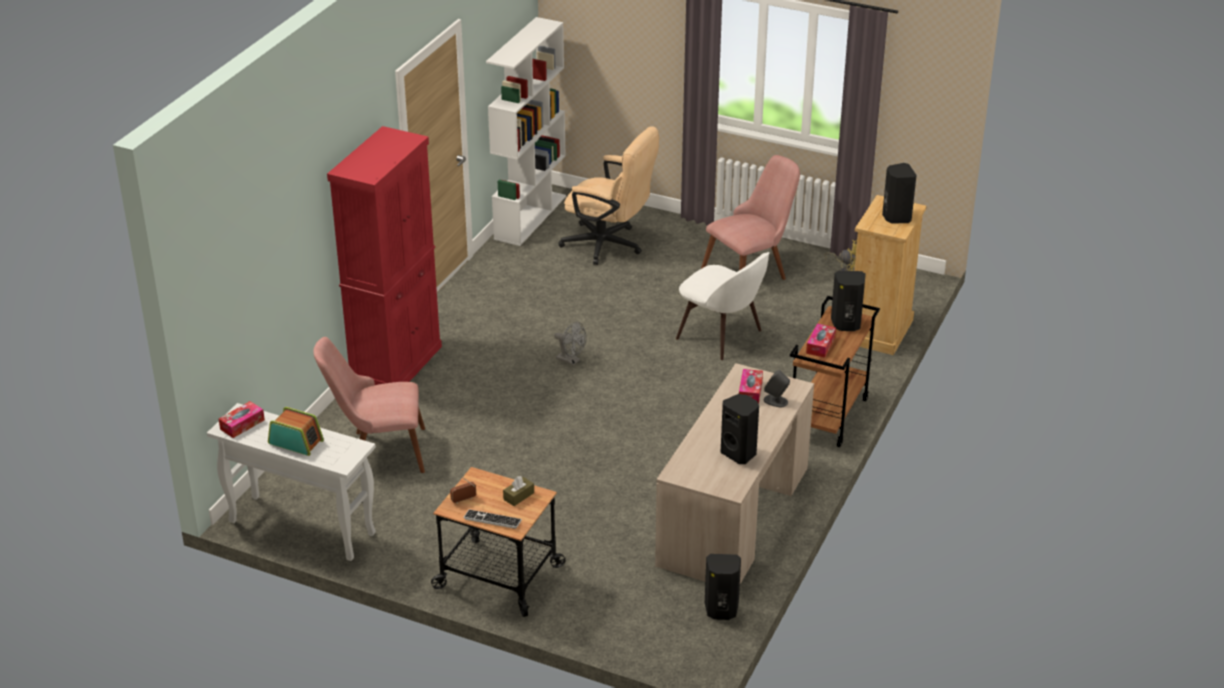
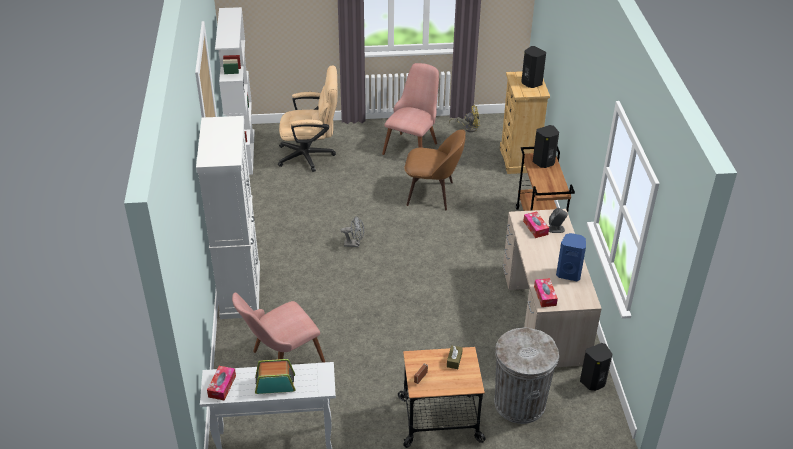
camera: 30 degrees left, 5 degrees up
red cabinet [327,126,442,385] -> white cabinet [196,116,260,319]
keyboard [463,509,522,529] -> none
white chair [676,252,770,360] -> brown chair [404,129,466,210]
black speaker [720,394,759,464] -> blue speaker [556,233,586,281]
tissue box [806,323,836,358] -> tissue box moved to [534,278,558,307]
none -> grey trash can [494,327,559,424]

